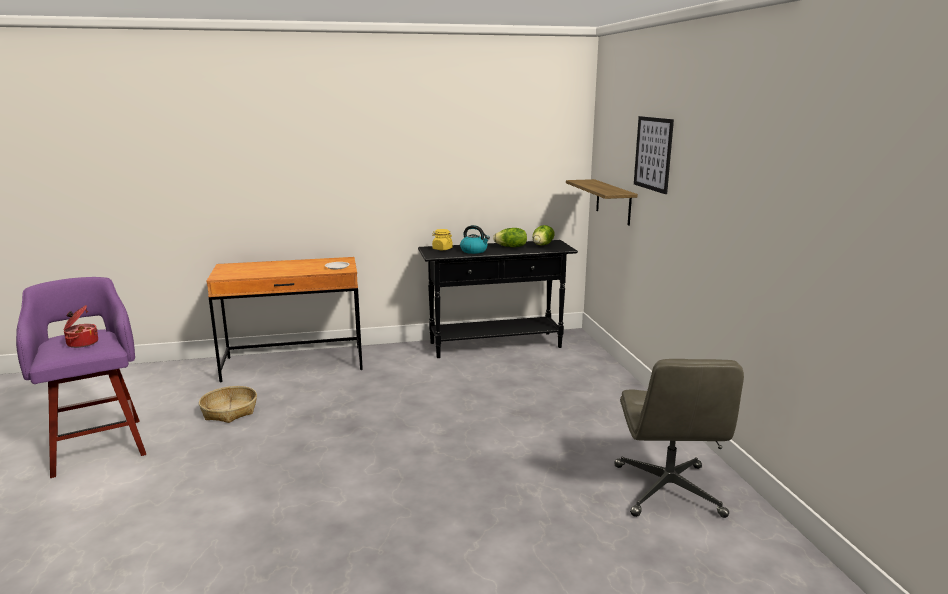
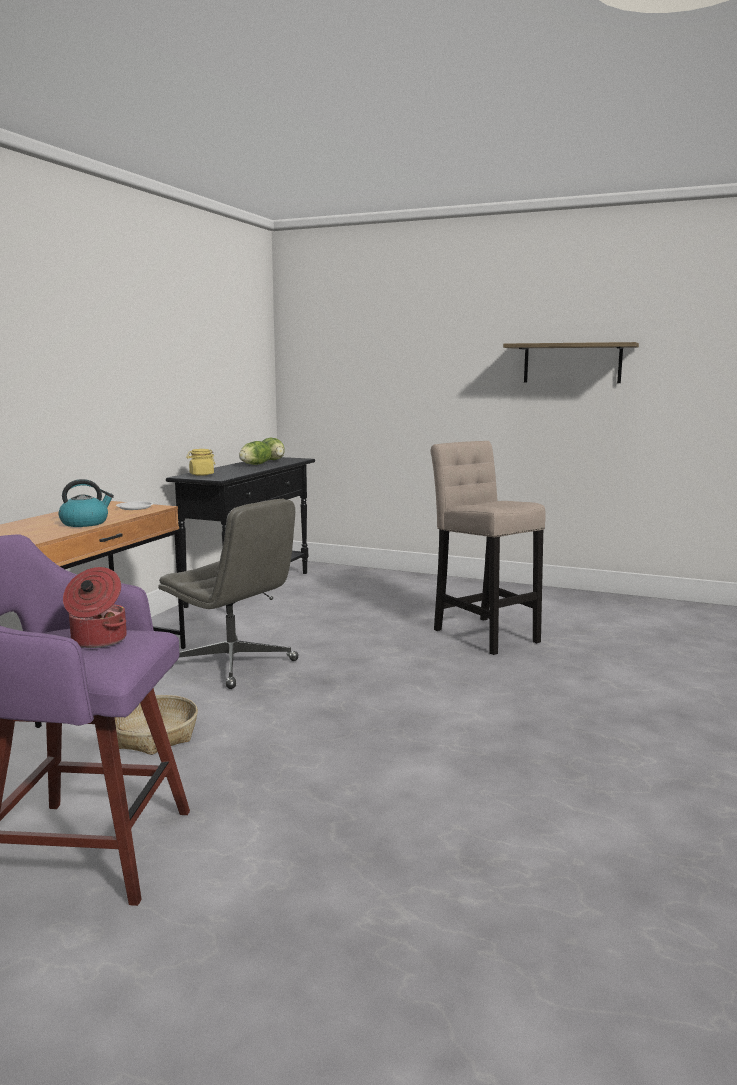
camera: 55 degrees left, 5 degrees down
kettle [460,225,490,254] -> kettle moved to [59,479,114,527]
shelf [566,179,638,226] -> shelf moved to [503,342,639,383]
grey office chair [615,359,744,518] -> grey office chair moved to [158,499,299,689]
picture [634,116,674,194] -> none
none -> beige stool [430,441,546,655]

